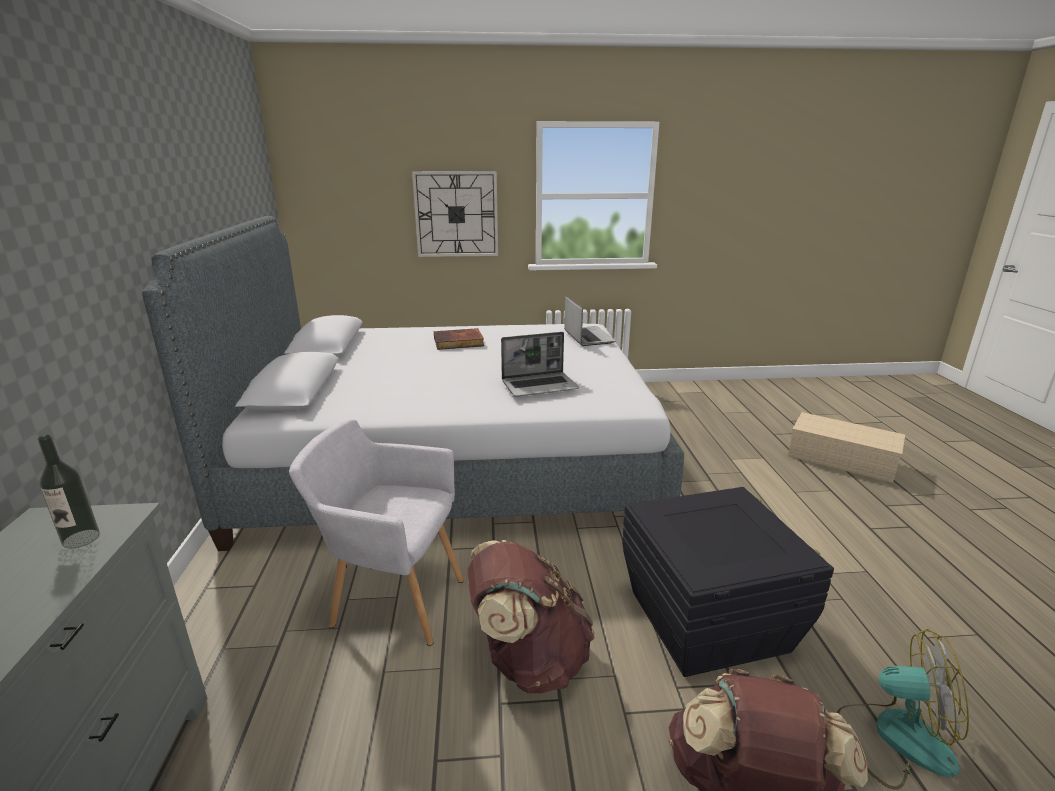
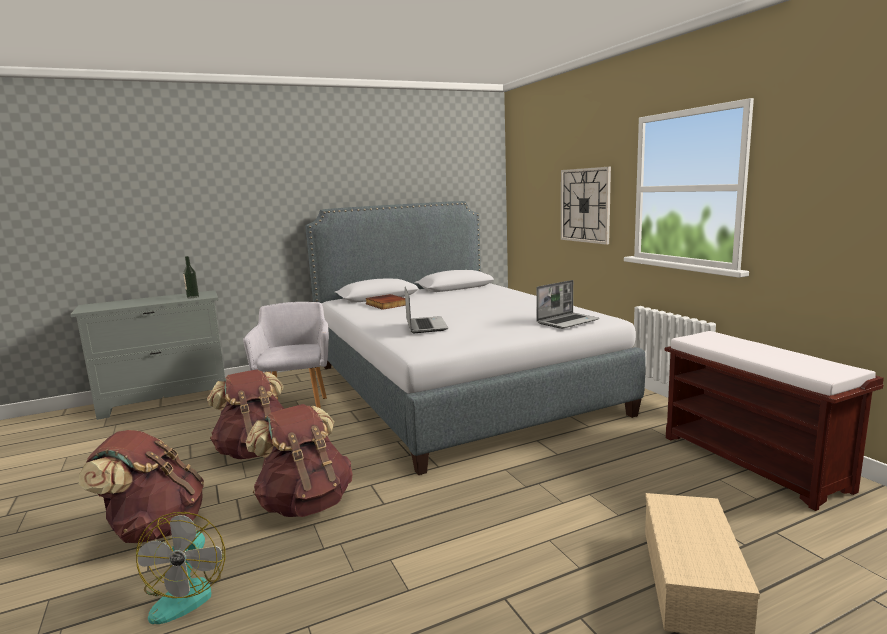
camera: 70 degrees right, 10 degrees down
book [434,328,484,350] -> book moved to [365,294,406,310]
laptop [501,332,579,396] -> laptop turned 150 degrees counterclockwise [405,287,448,333]
black storage box [622,487,834,677] -> brown backpack [245,404,353,517]
none -> brown bench [665,331,884,511]

